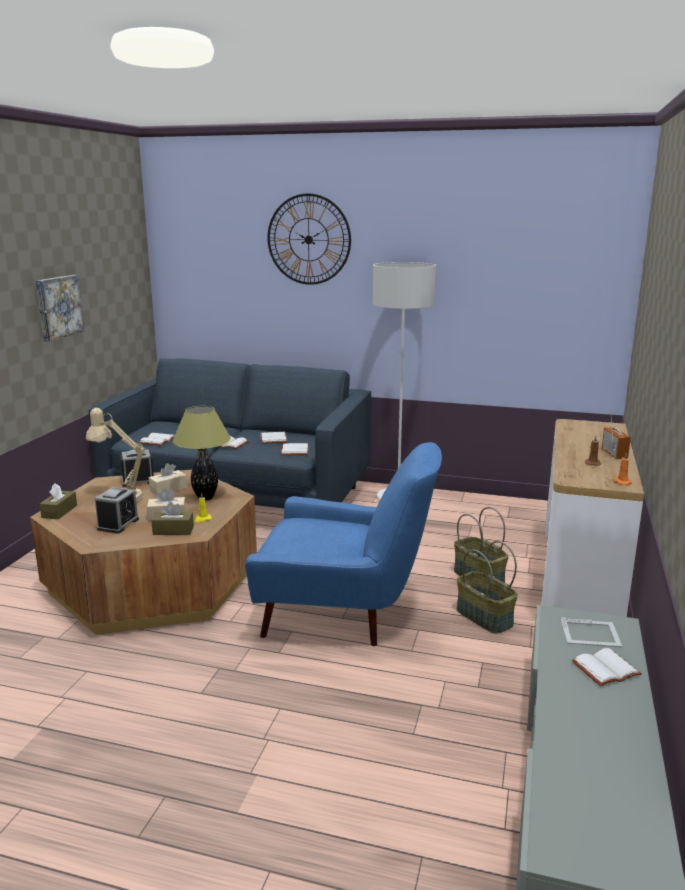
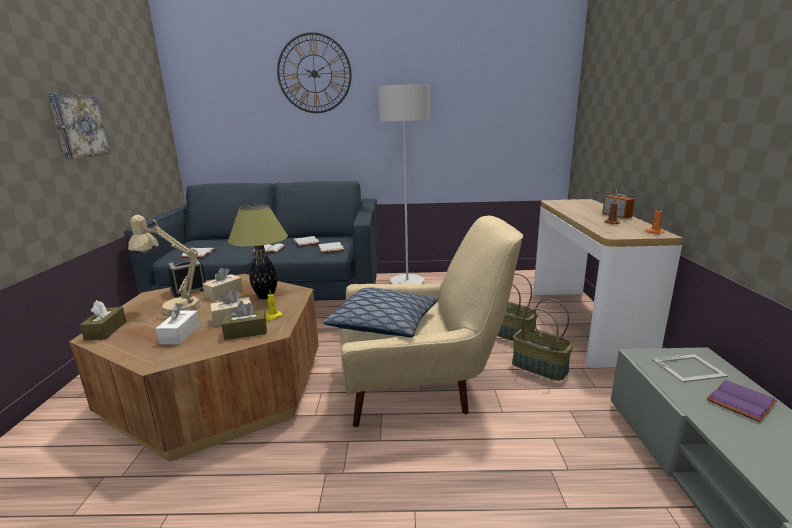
camera: 15 degrees left, 0 degrees up
alarm clock [95,487,139,534] -> white tissue box [156,303,200,344]
blue armchair [245,442,442,646] -> beige armchair [340,216,523,427]
white book [572,648,641,686] -> purple book [707,380,777,422]
none -> pillow [323,288,438,337]

